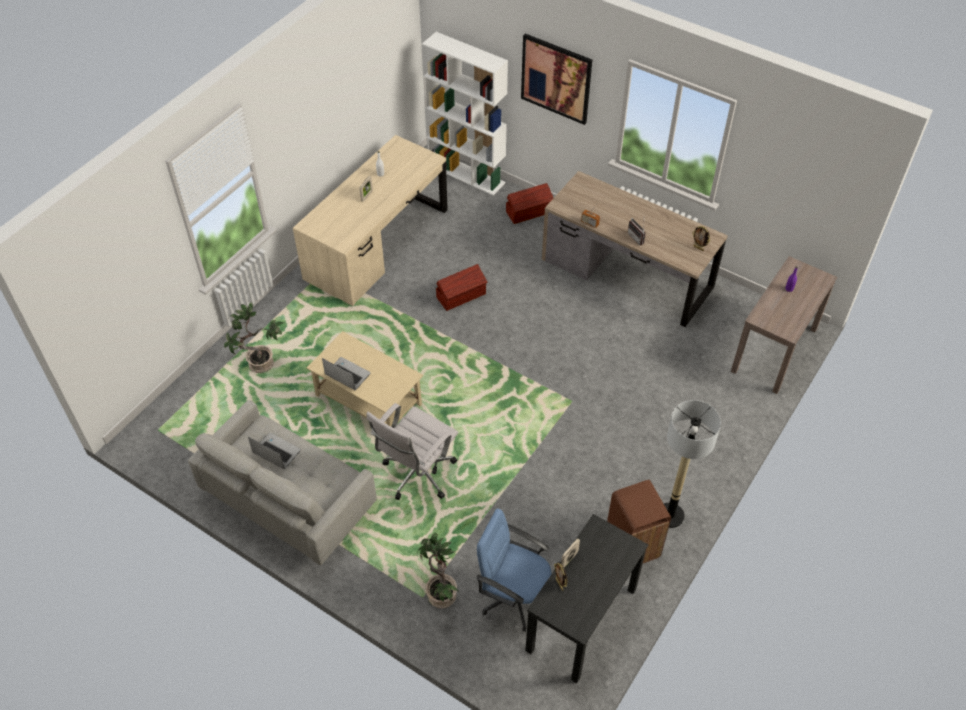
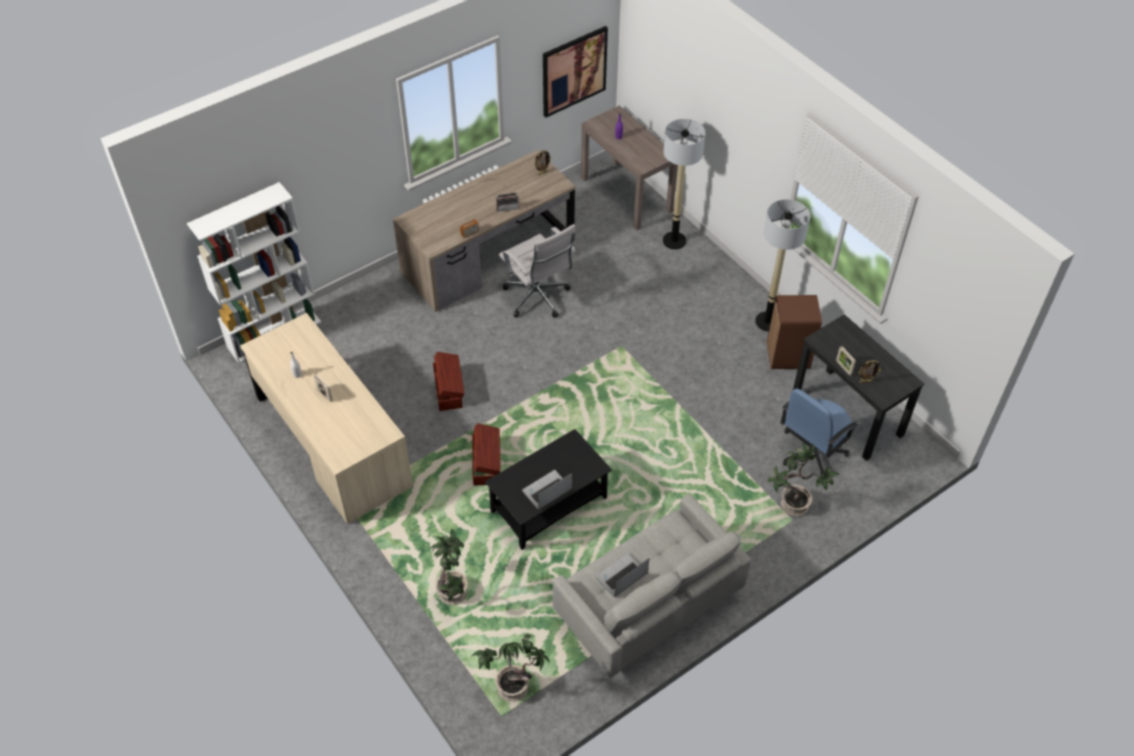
camera: 70 degrees left, 0 degrees up
beige coffee table [307,331,423,426] -> black coffee table [485,429,612,550]
white office chair [366,403,458,500] -> white office chair moved to [499,224,576,318]
brown storage box [506,183,553,224] -> brown storage box moved to [472,423,501,485]
picture [521,34,592,125] -> picture moved to [543,26,608,118]
none -> potted plant [472,634,549,702]
none -> floor lamp [663,119,706,250]

